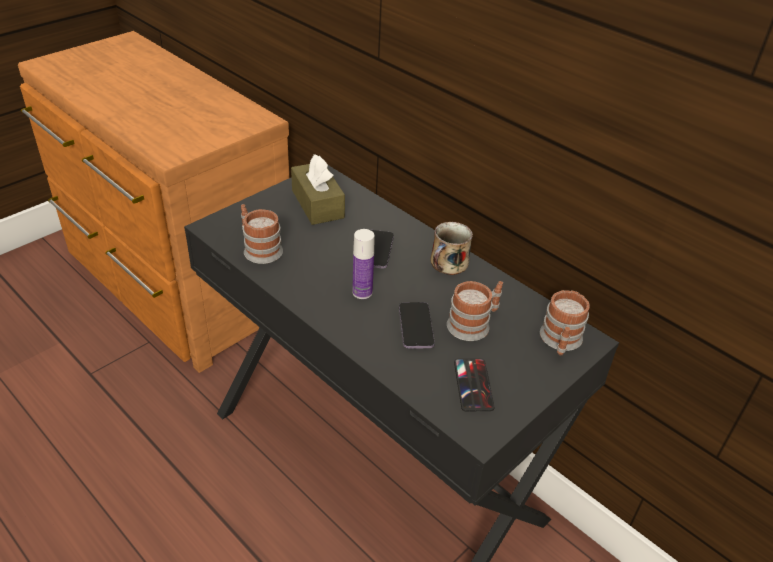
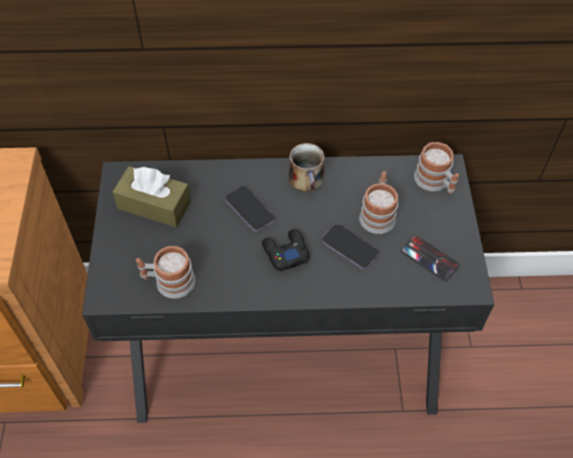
camera: 45 degrees left, 15 degrees up
bottle [352,229,374,299] -> black game controller [262,229,310,271]

